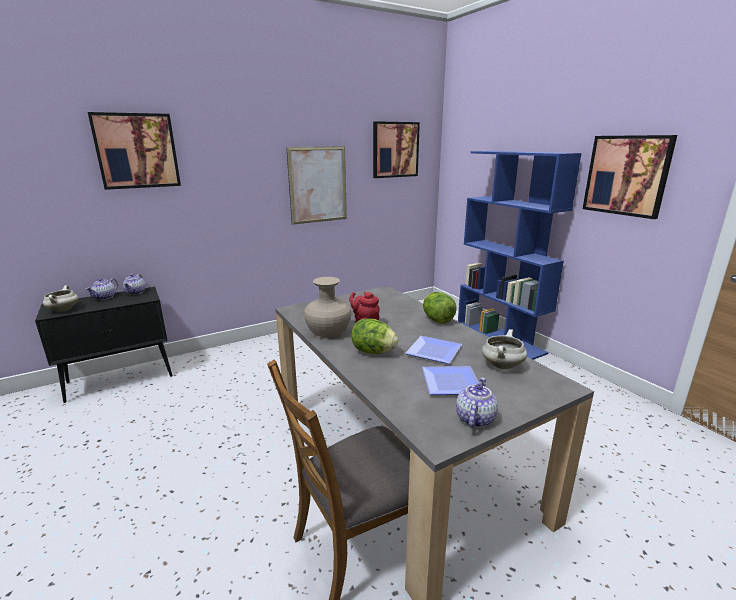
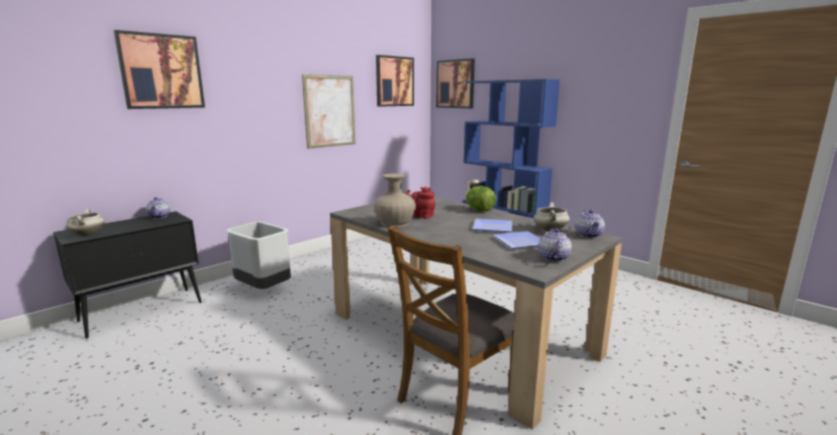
camera: 15 degrees left, 5 degrees down
teapot [86,278,118,300] -> teapot moved to [575,210,605,238]
lettuce [351,318,398,354] -> none
picture [583,135,677,219] -> picture moved to [436,58,475,108]
none -> grey trash can [226,222,291,289]

